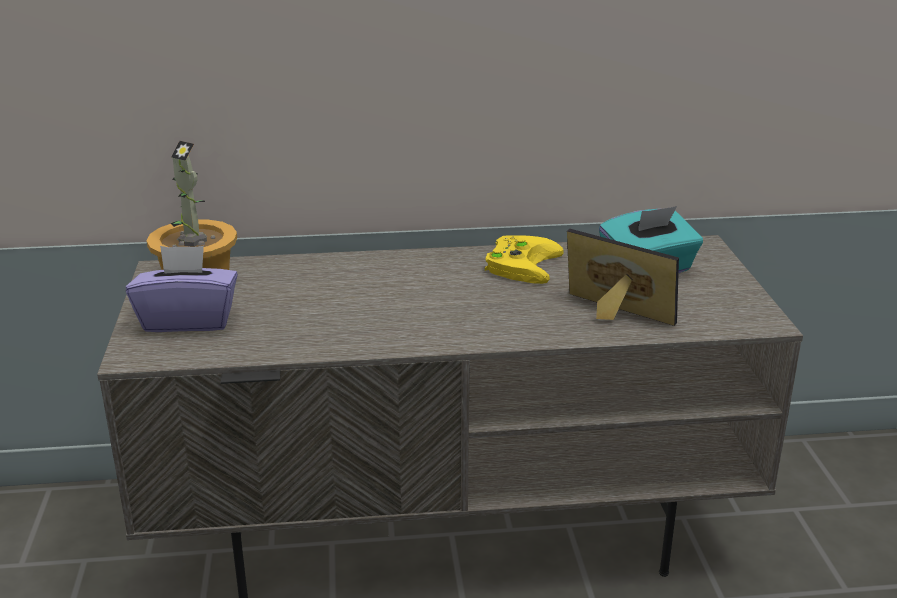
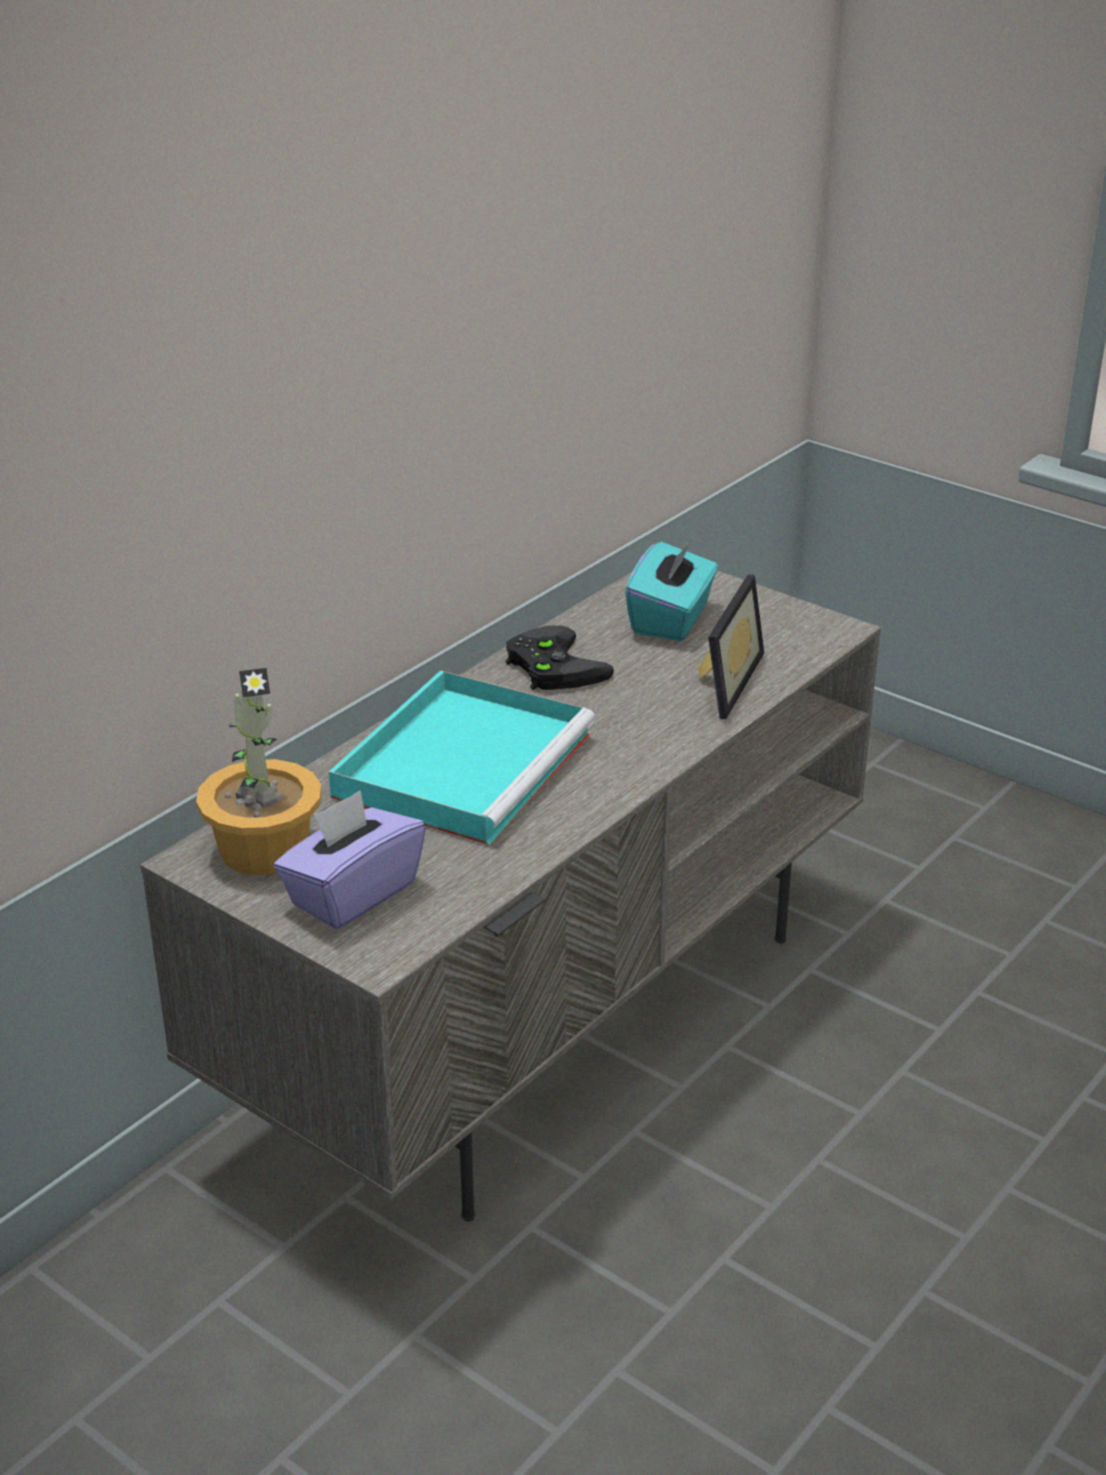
camera: 45 degrees left, 5 degrees up
yellow game controller [484,235,563,284] -> black game controller [505,625,614,690]
picture frame [567,229,679,326] -> picture frame turned 120 degrees clockwise [698,575,764,719]
none -> turquoise tray [329,670,595,845]

